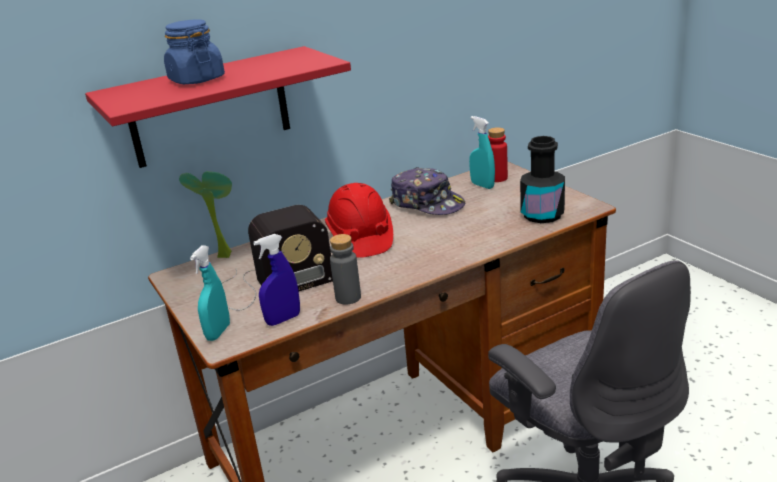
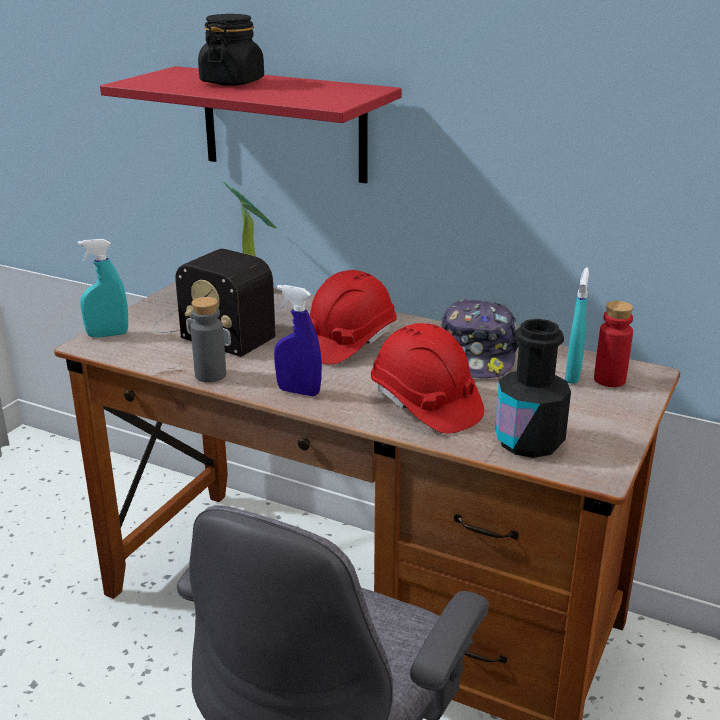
camera: 55 degrees right, 0 degrees up
blue jar [164,19,225,84] -> black jar [198,14,264,86]
blue spray bottle [253,234,300,326] -> blue spray bottle moved to [274,285,322,396]
none -> red hard hat [371,323,484,434]

